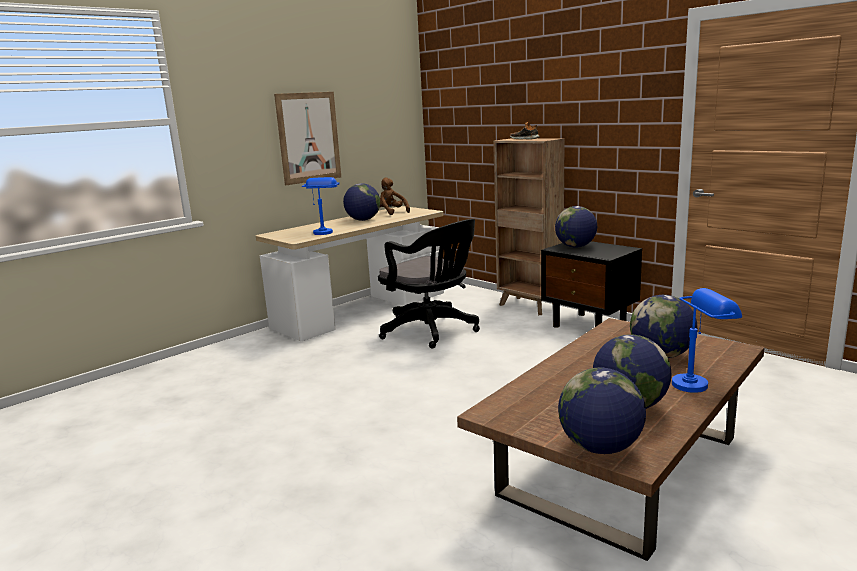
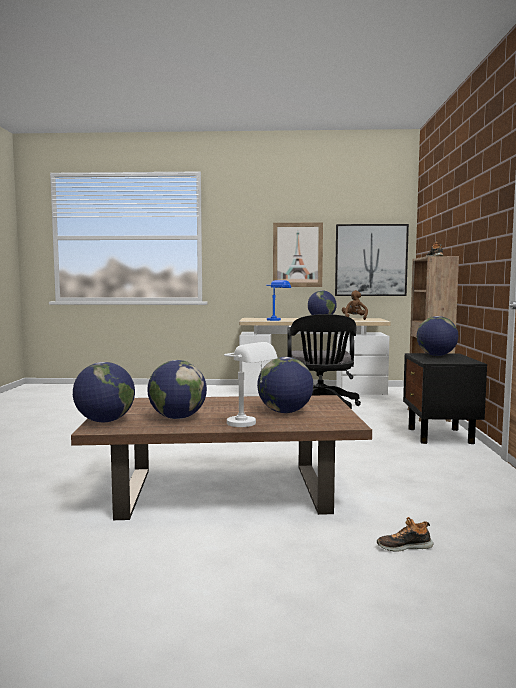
camera: 45 degrees right, 10 degrees down
blue table lamp [672,288,742,393] -> white table lamp [224,342,277,427]
none -> picture [335,224,409,296]
none -> shoe [377,517,433,552]

